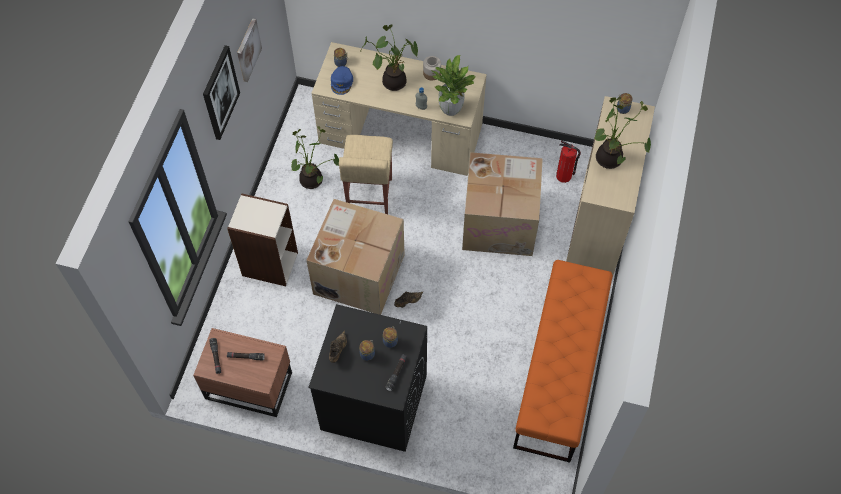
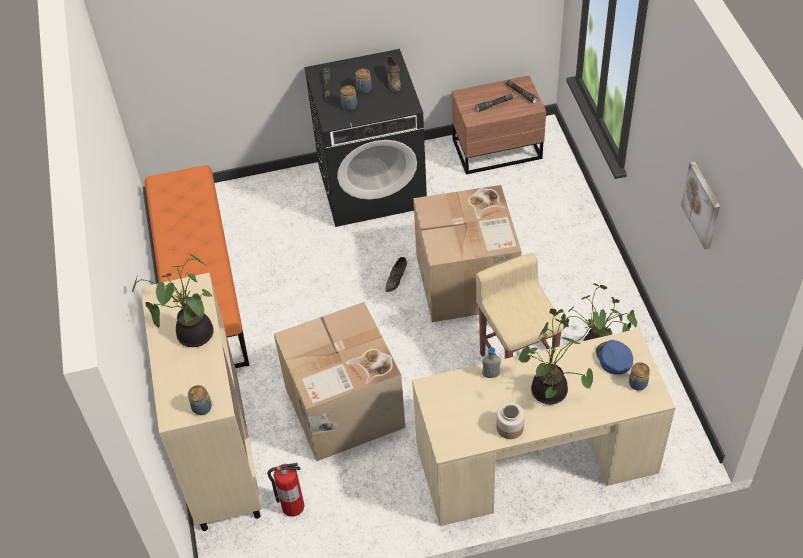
camera: 155 degrees right, 10 degrees down
picture [203,45,240,140] -> none
bookcase [227,193,298,286] -> none
potted plant [431,55,476,116] -> none

